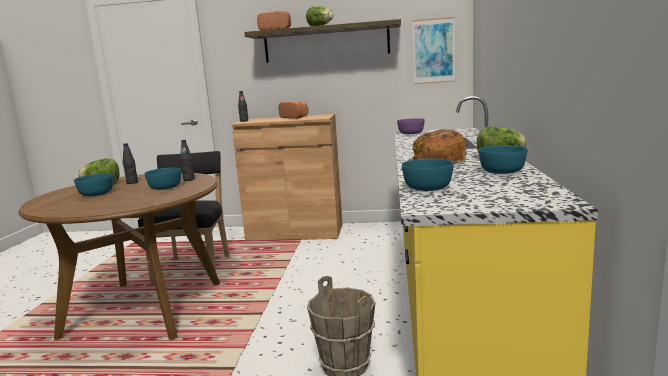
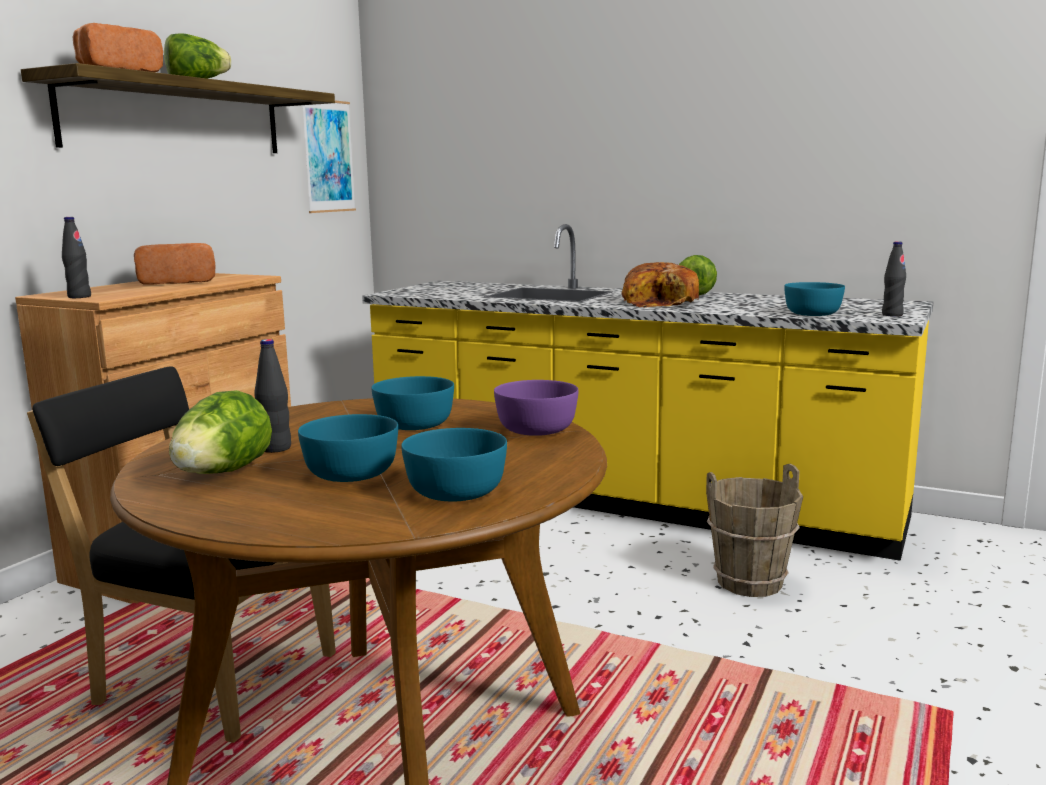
camera: 70 degrees left, 0 degrees up
black bottle [180,140,195,181] -> black bottle moved to [882,241,906,317]
purple bowl [397,118,425,134] -> purple bowl moved to [494,380,578,436]
turquoise bowl [479,145,527,174] -> turquoise bowl moved to [401,428,507,502]

